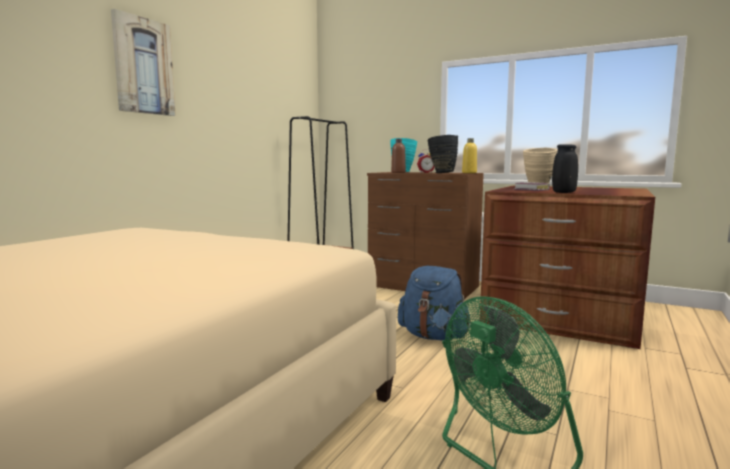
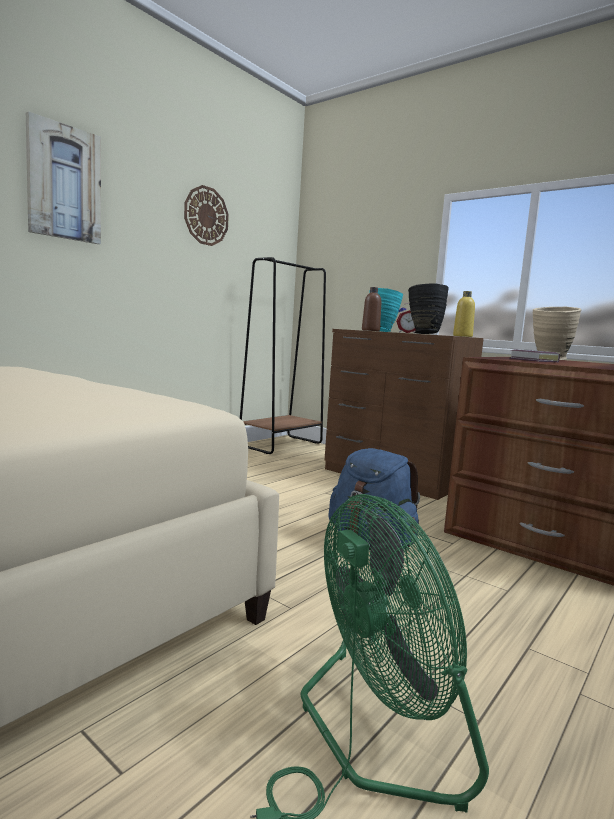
camera: 10 degrees right, 0 degrees up
black vase [552,144,578,193] -> none
none -> wall clock [184,185,229,246]

